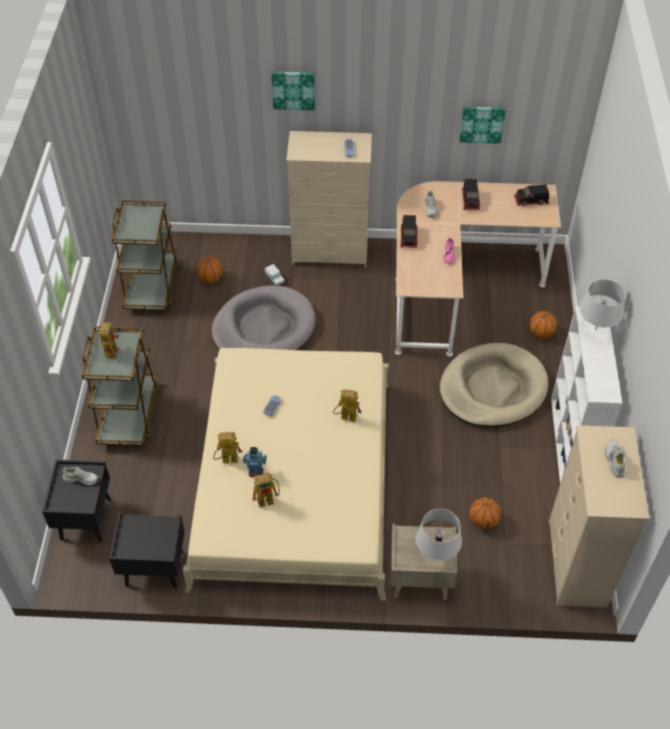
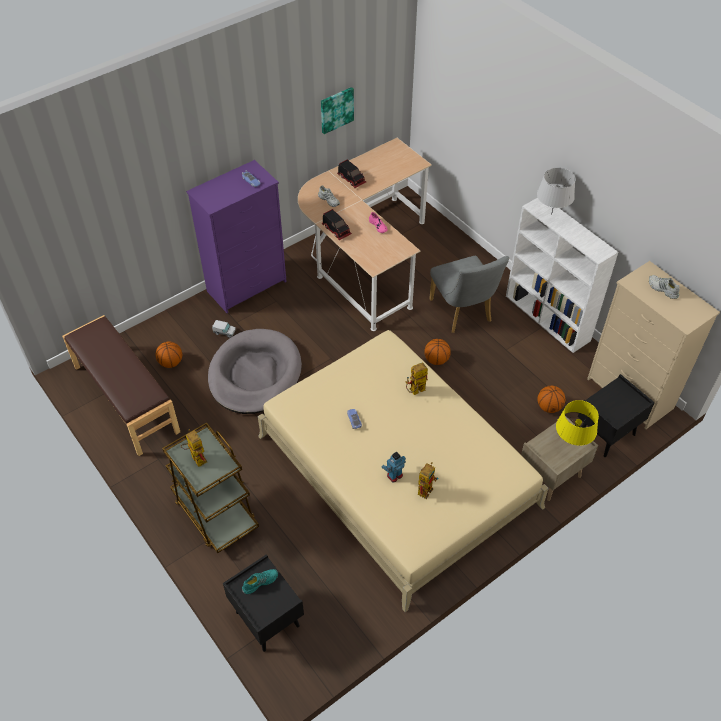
camera: 40 degrees left, 0 degrees up
white shoe [63,467,98,485] -> turquoise shoe [242,569,278,594]
black nightstand [109,513,185,589] -> black nightstand moved to [578,374,655,457]
brown cart [112,200,179,310] -> brown bench [62,315,180,456]
toy robot [213,432,242,463] -> none
picture [271,72,315,110] -> none
beige dresser [286,131,372,268] -> purple dresser [186,160,287,313]
grey table lamp [416,509,462,560] -> yellow table lamp [556,400,599,446]
beige dog bed [440,343,549,427] -> grey chair [429,256,509,333]
toy truck [514,184,549,206] -> none
basketball [529,311,557,338] -> basketball moved to [424,339,451,365]

